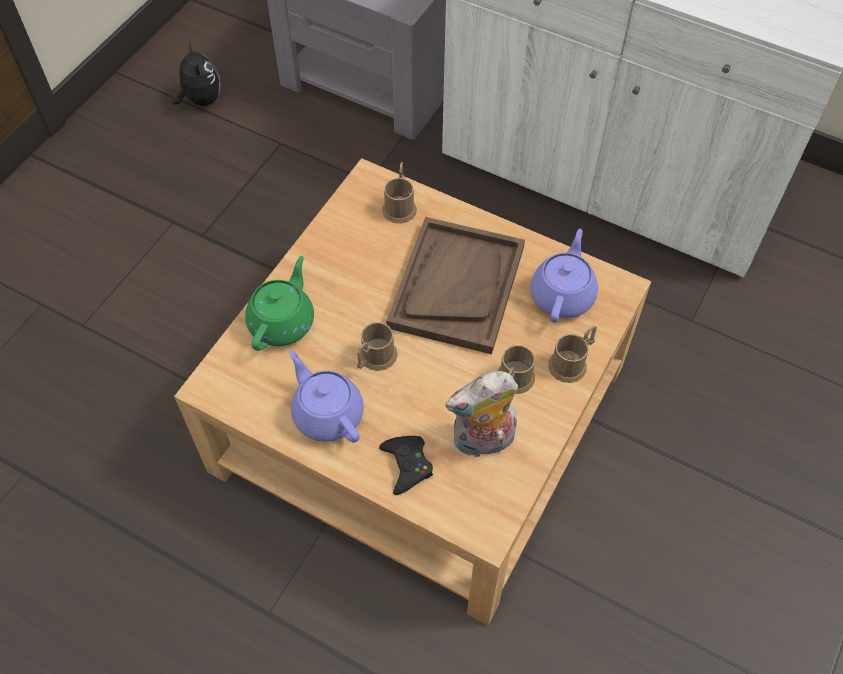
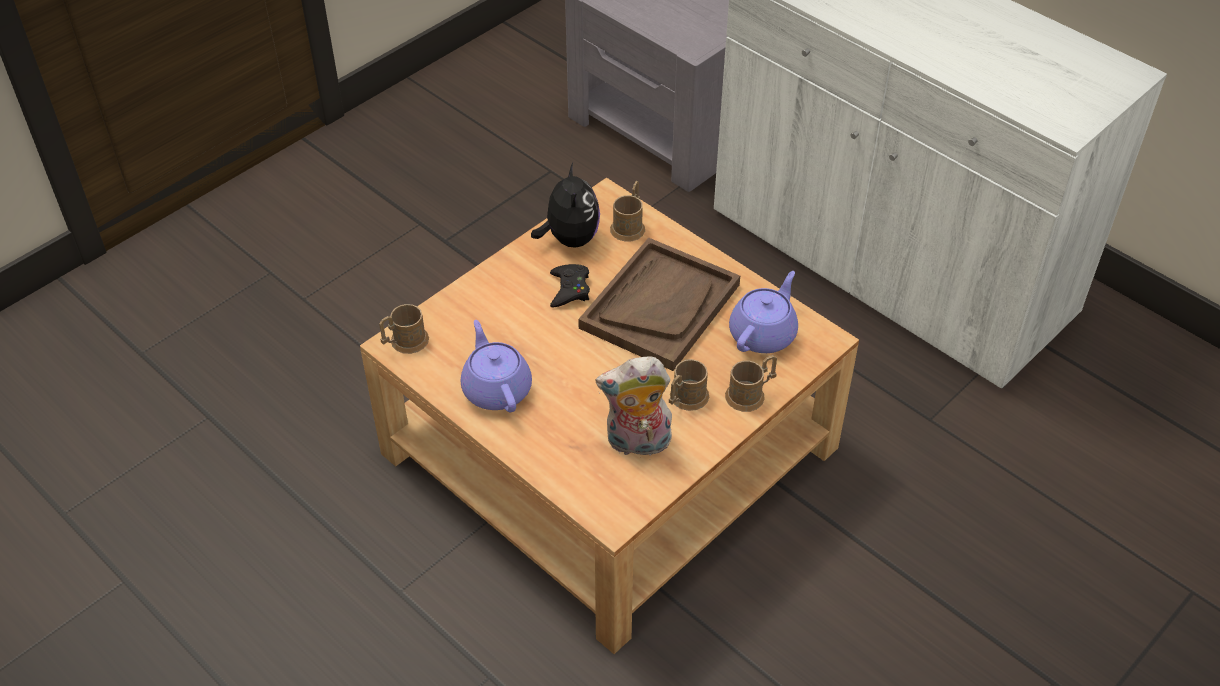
camera: 15 degrees right, 10 degrees down
plush toy [172,41,221,106] -> plush toy moved to [531,163,600,248]
green teapot [245,256,314,351] -> none
brown mug [357,322,398,371] -> brown mug moved to [379,304,429,354]
black game controller [379,436,433,495] -> black game controller moved to [550,264,590,307]

